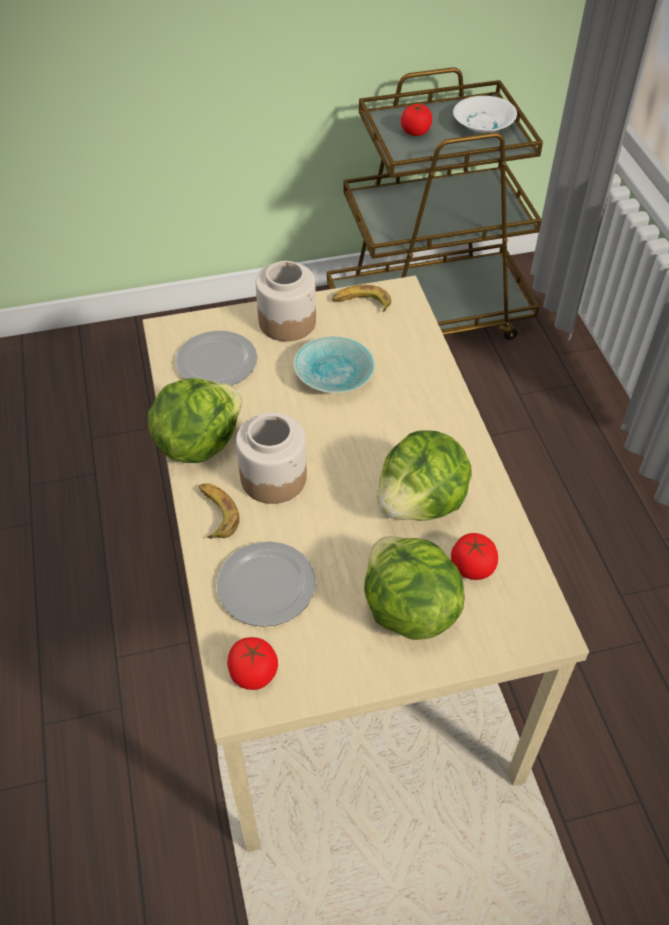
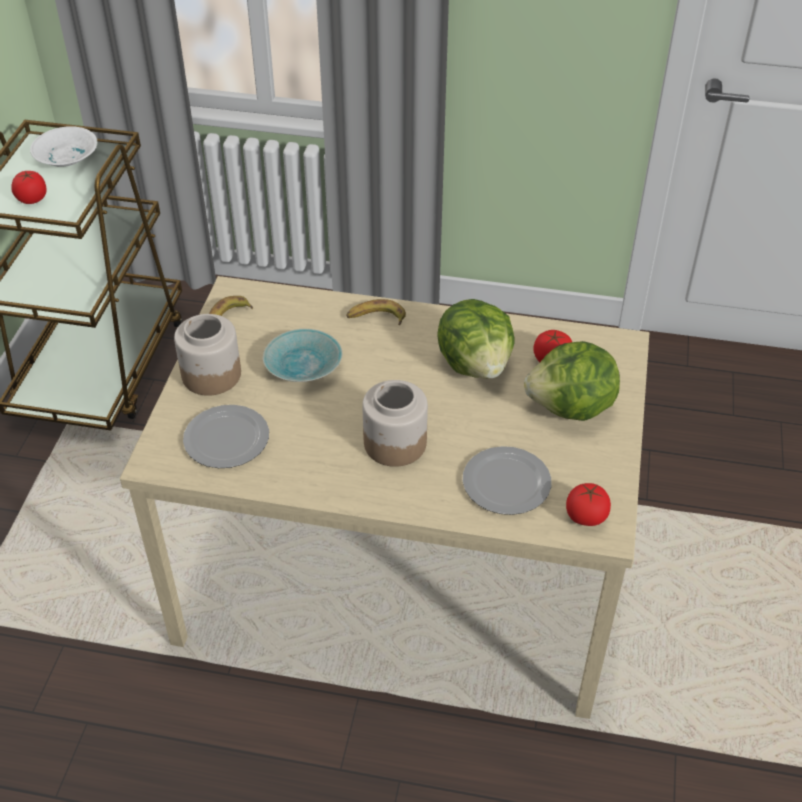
camera: 65 degrees left, 5 degrees down
lettuce [148,378,242,463] -> none
banana [199,484,240,539] -> banana moved to [346,299,406,325]

